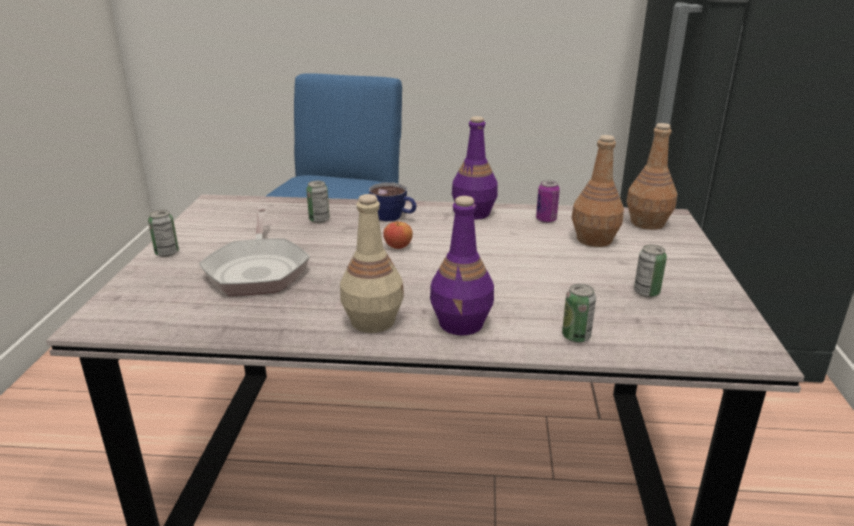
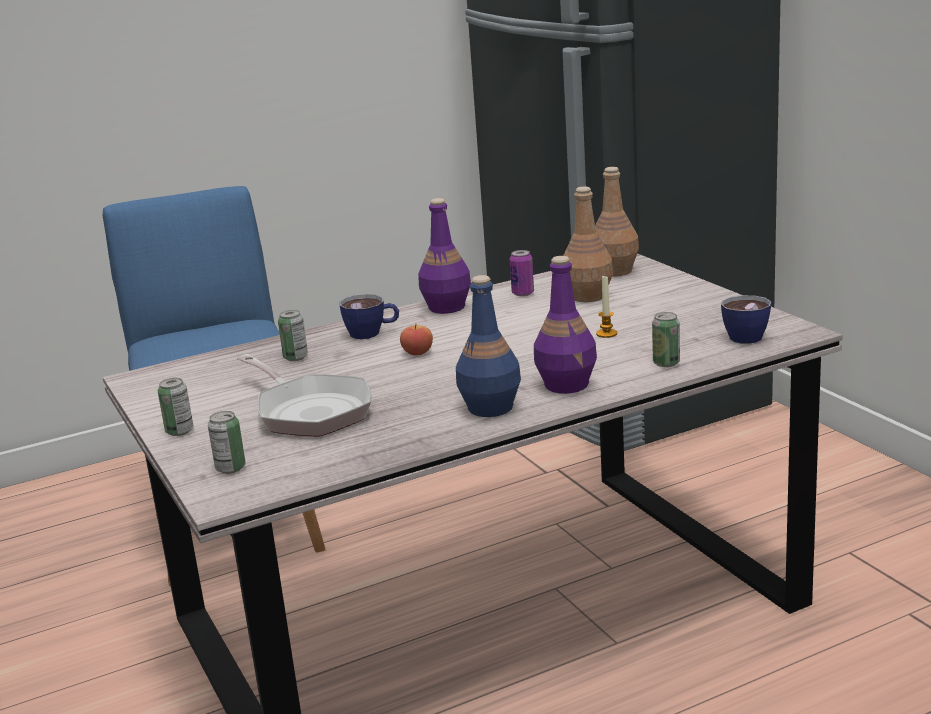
camera: 30 degrees left, 5 degrees down
beige bottle [340,194,404,333] -> blue bottle [456,275,521,417]
can [634,245,667,297] -> can moved to [208,411,246,474]
none -> candle [596,276,617,338]
none -> cup [721,295,771,344]

